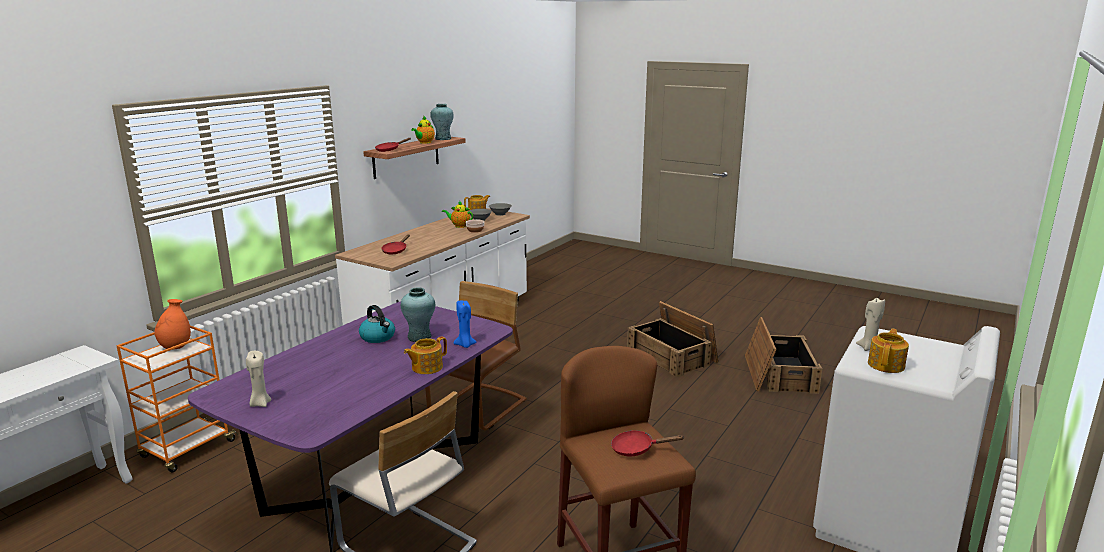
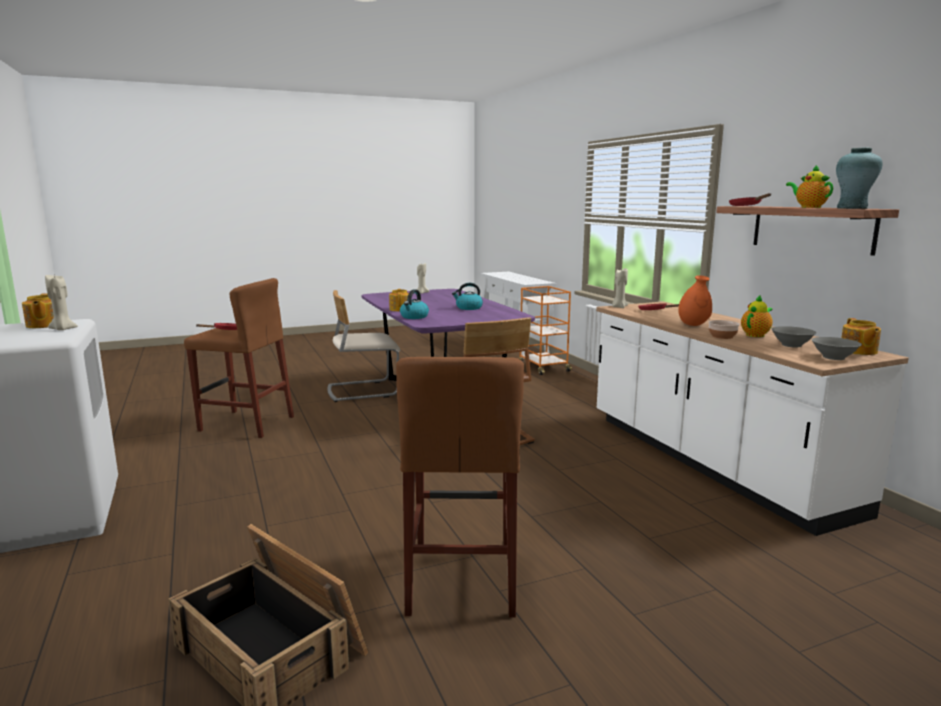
camera: 125 degrees right, 5 degrees down
orange vase [154,299,191,349] -> orange vase moved to [678,275,712,326]
turquoise vase [401,287,435,342] -> none
blue candle [454,301,477,348] -> kettle [400,289,429,319]
crate [627,301,718,377] -> brown stool [396,357,524,617]
none -> beige candle [612,268,628,308]

